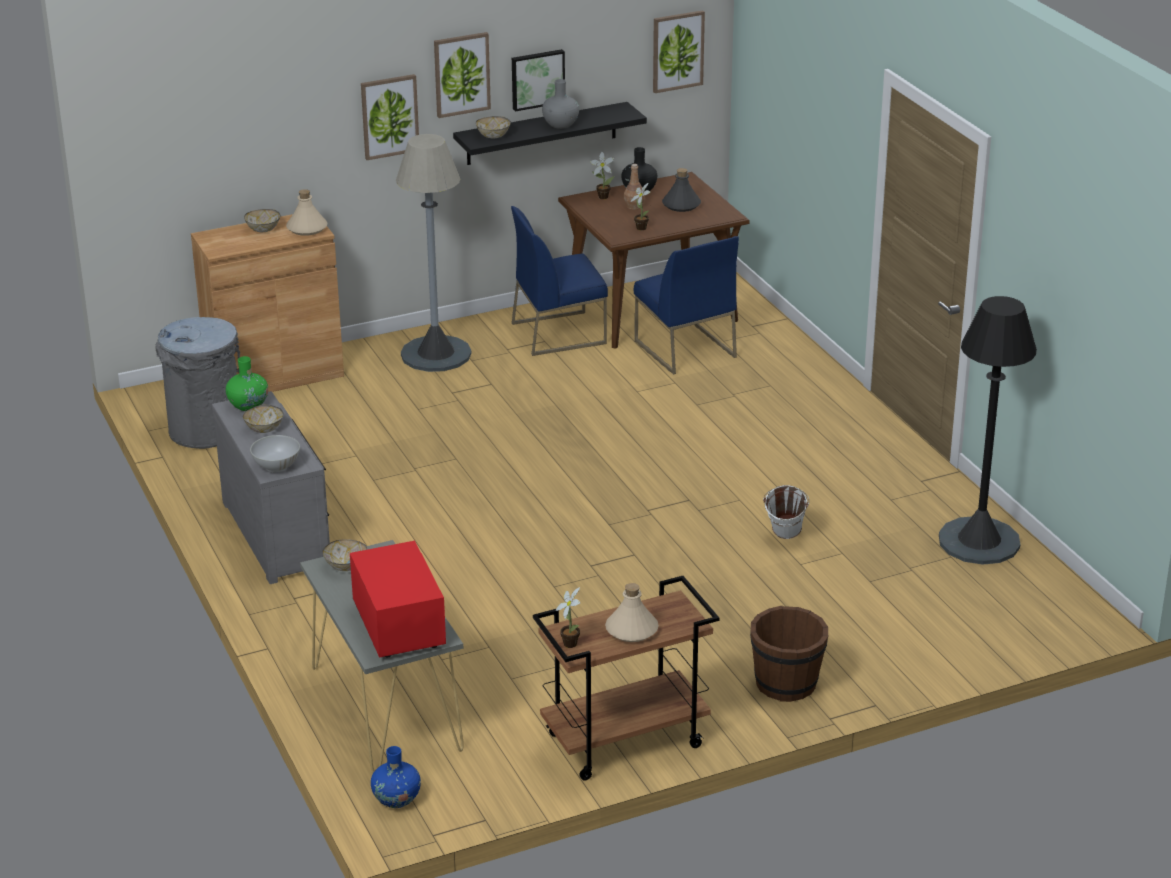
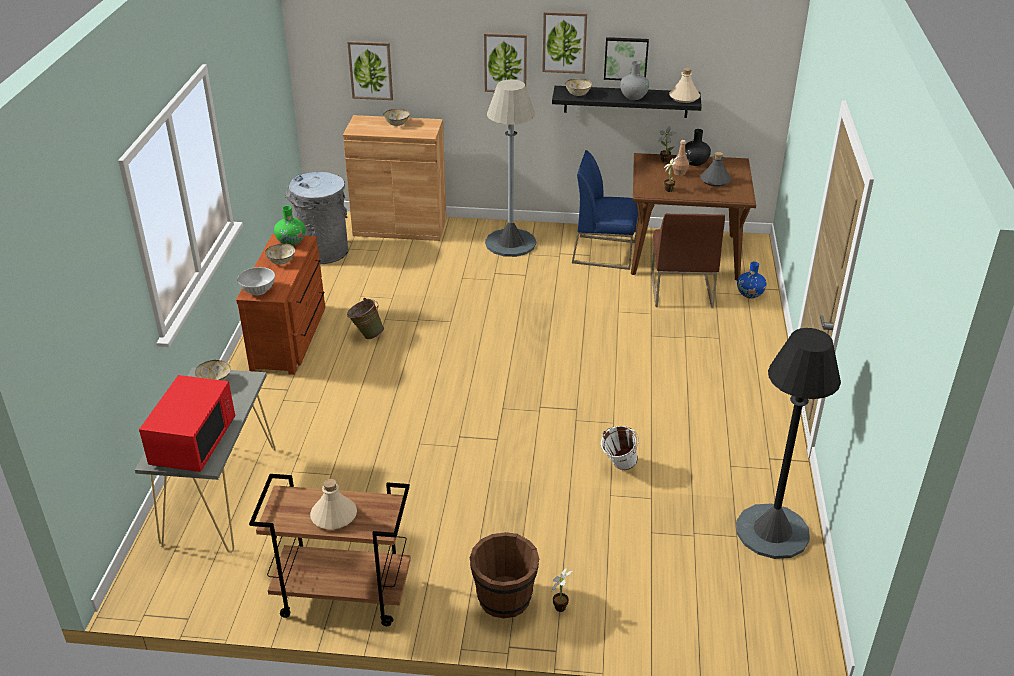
camera: 30 degrees right, 5 degrees up
grey dresser [212,391,330,584] -> brown dresser [236,234,325,375]
beige bottle [286,189,328,236] -> beige bottle moved to [669,68,700,103]
blue vase [371,746,421,808] -> blue vase moved to [737,262,767,299]
potted plant [556,587,580,648] -> potted plant moved to [552,568,573,612]
blue chair [634,236,739,375] -> brown chair [651,213,725,308]
picture [653,10,705,93] -> picture moved to [347,41,393,100]
none -> green bucket [347,298,384,339]

